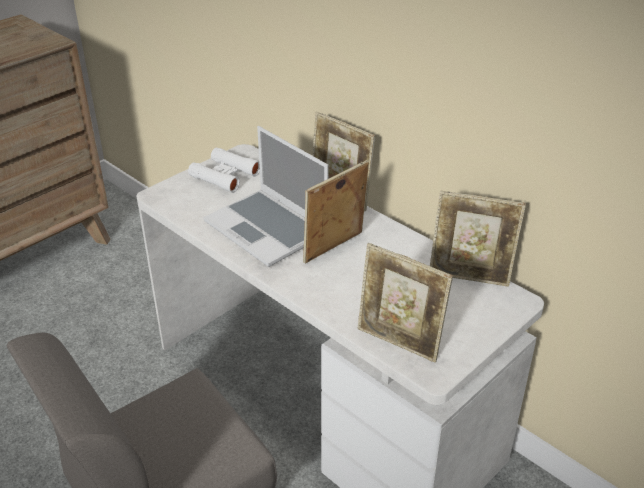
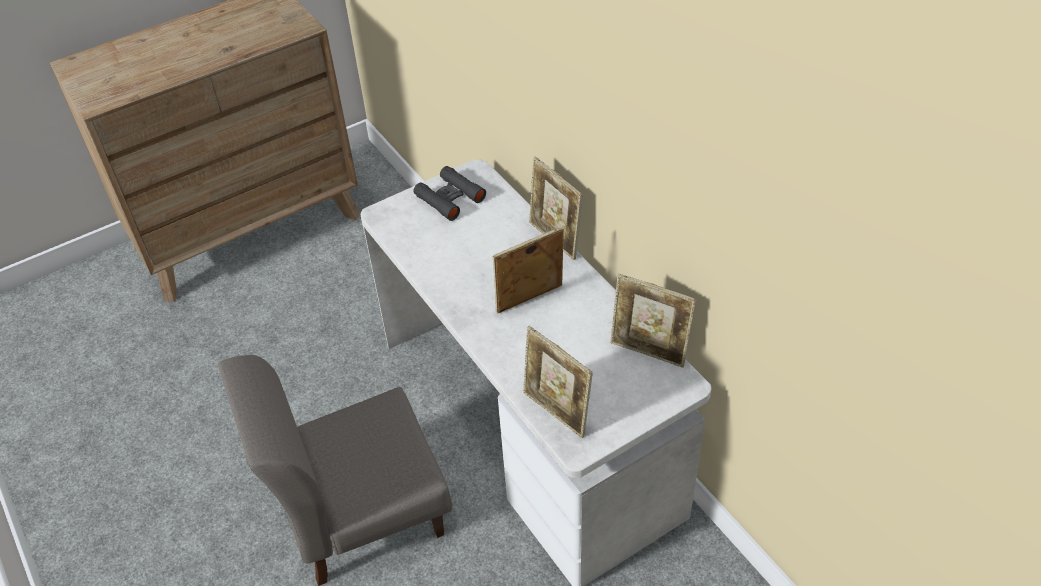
camera: 15 degrees right, 10 degrees up
white binoculars [188,148,260,193] -> black binoculars [413,166,486,221]
laptop [203,126,329,267] -> none

